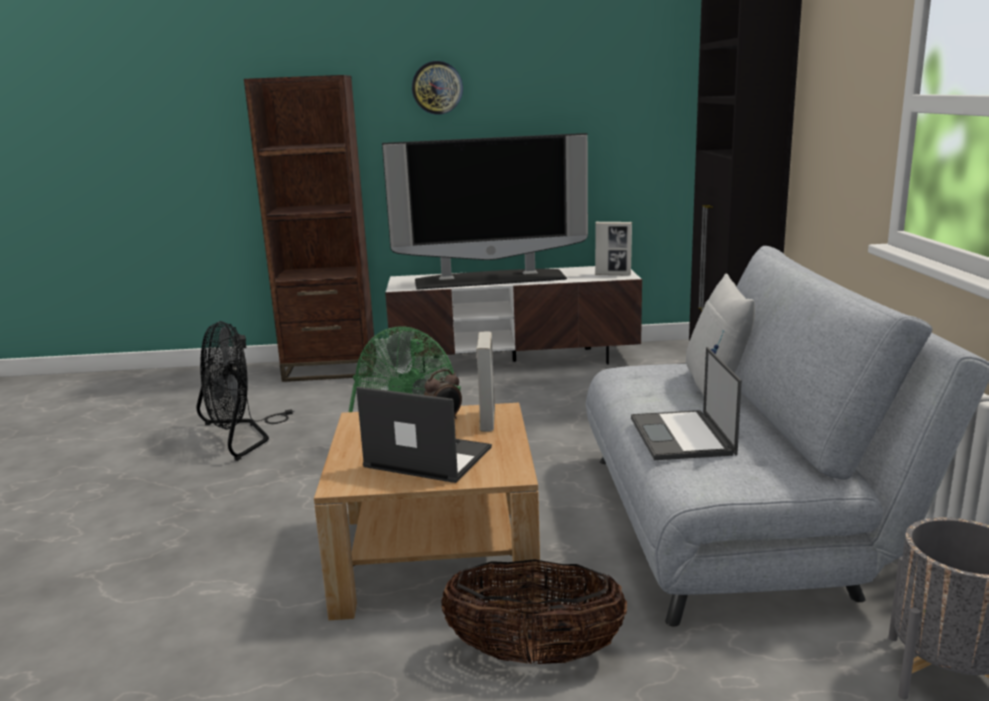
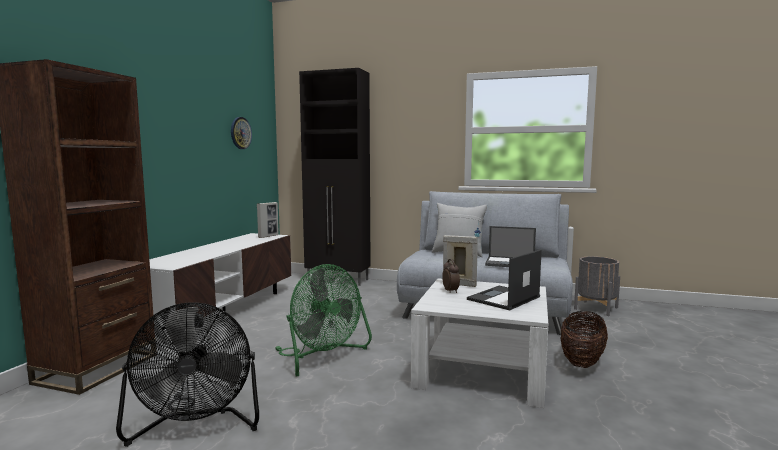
camera: 70 degrees left, 10 degrees down
brown coffee table [314,403,541,620] -> white coffee table [411,278,548,408]
television [382,133,588,290] -> none
wall clock [412,61,463,115] -> wall clock moved to [231,117,252,149]

